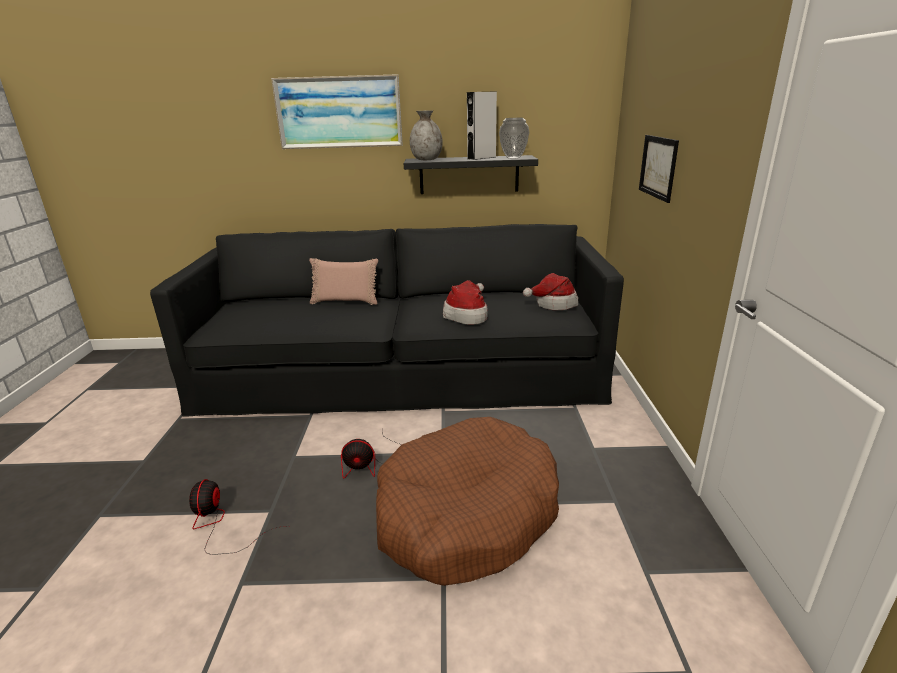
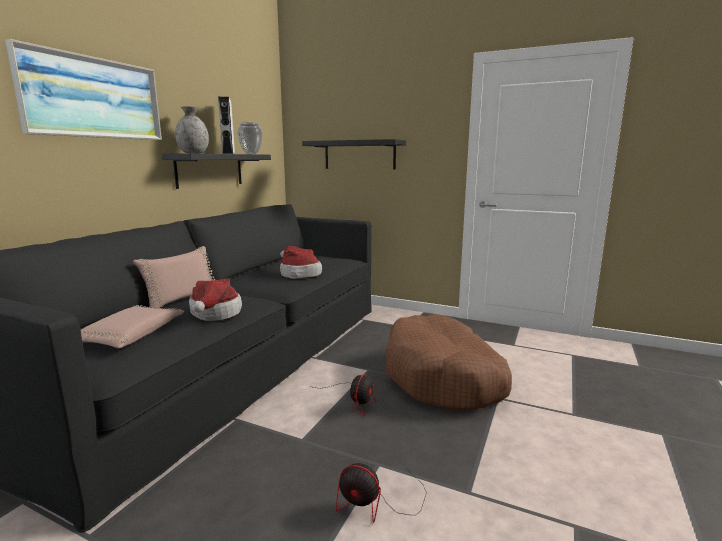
camera: 65 degrees left, 10 degrees down
hat [523,273,578,310] -> hat moved to [189,279,242,321]
picture [639,135,679,203] -> black shelf [302,139,406,169]
none -> beige pillow [81,305,184,348]

